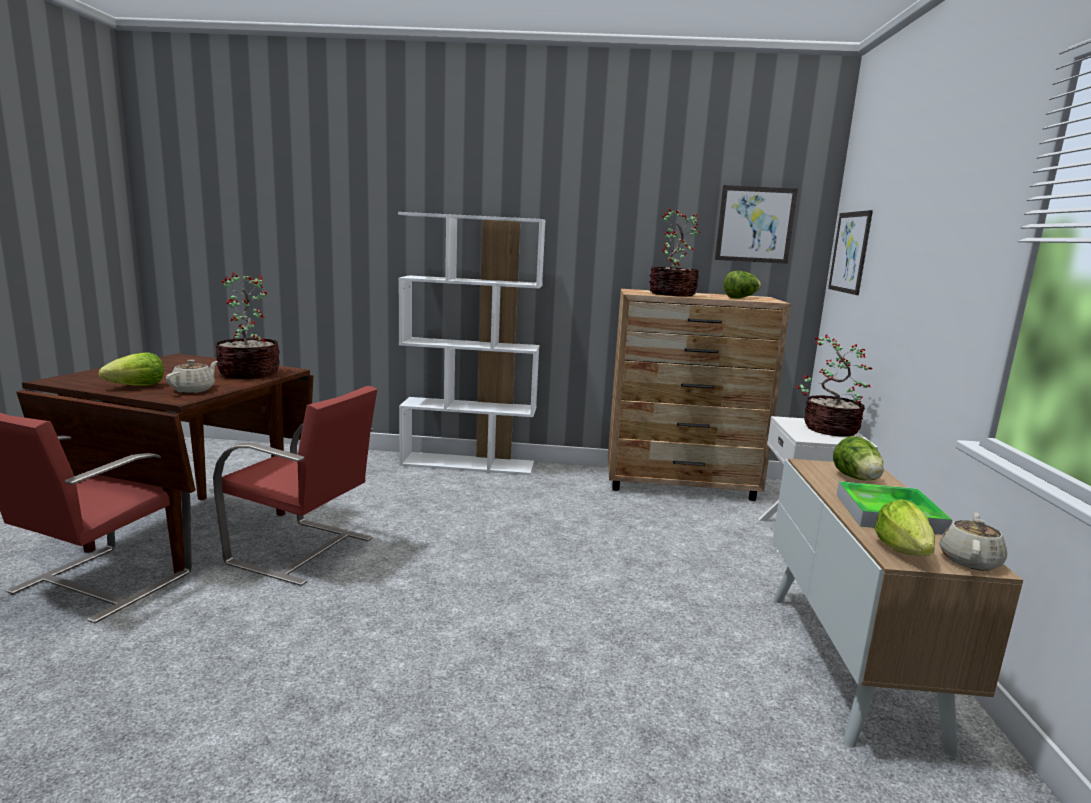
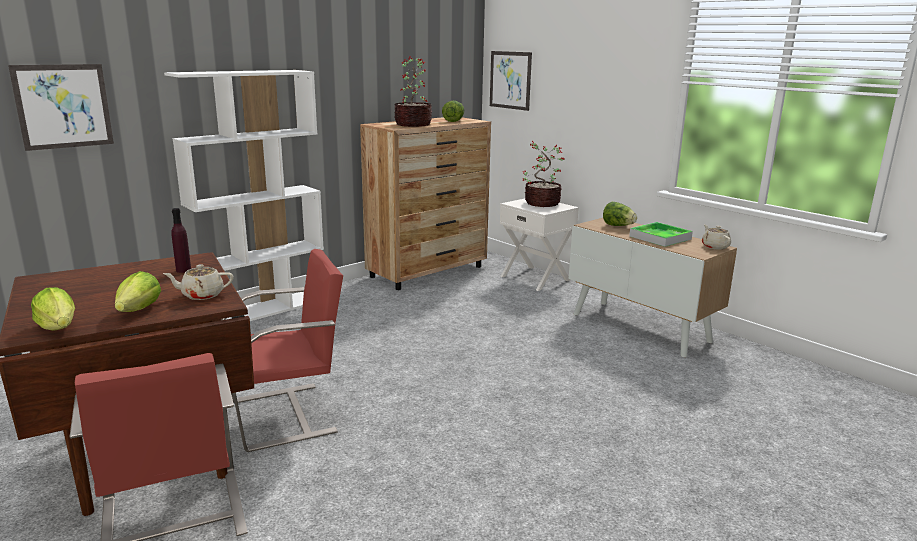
camera: 45 degrees left, 5 degrees up
beige teapot [166,360,218,393] -> beige teapot turned 75 degrees counterclockwise [163,264,234,300]
potted plant [215,273,280,379] -> purple bottle [171,208,191,273]
picture [715,185,798,264] -> picture moved to [8,64,114,151]
lettuce [875,499,935,556] -> lettuce moved to [31,287,75,331]

